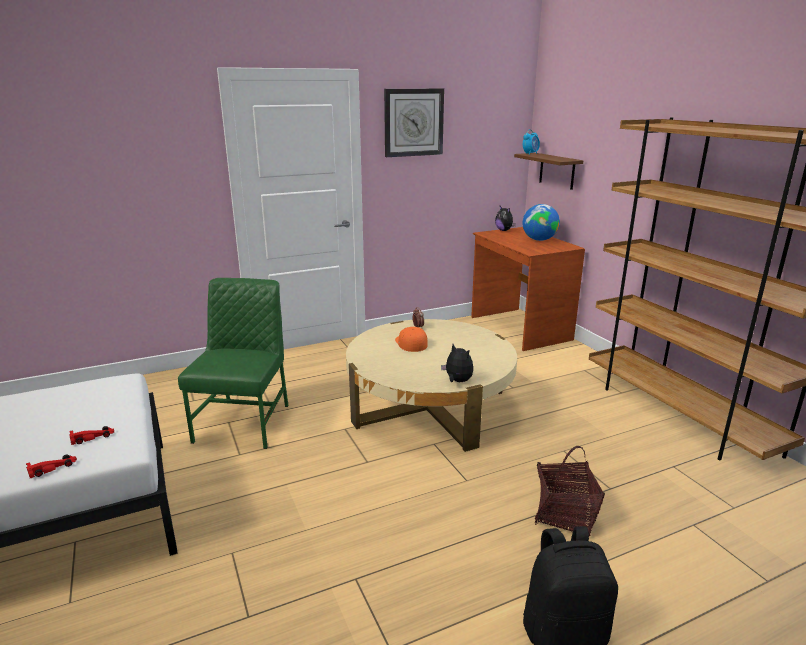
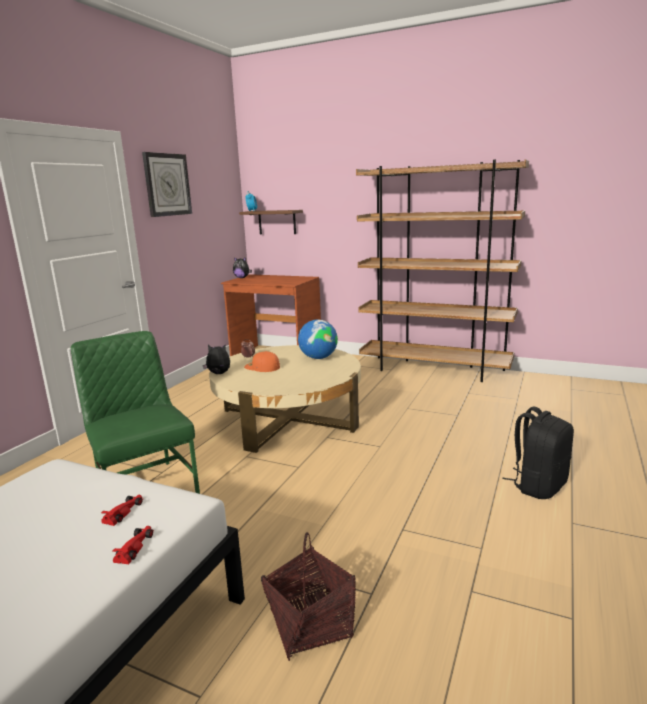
camera: 40 degrees left, 5 degrees down
plush toy [441,344,473,382] -> plush toy moved to [202,345,230,374]
globe [523,204,560,241] -> globe moved to [298,320,338,359]
basket [535,446,605,536] -> basket moved to [261,532,356,661]

